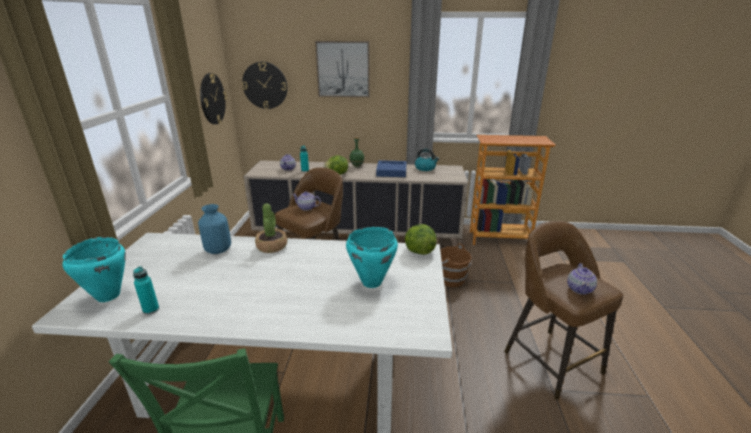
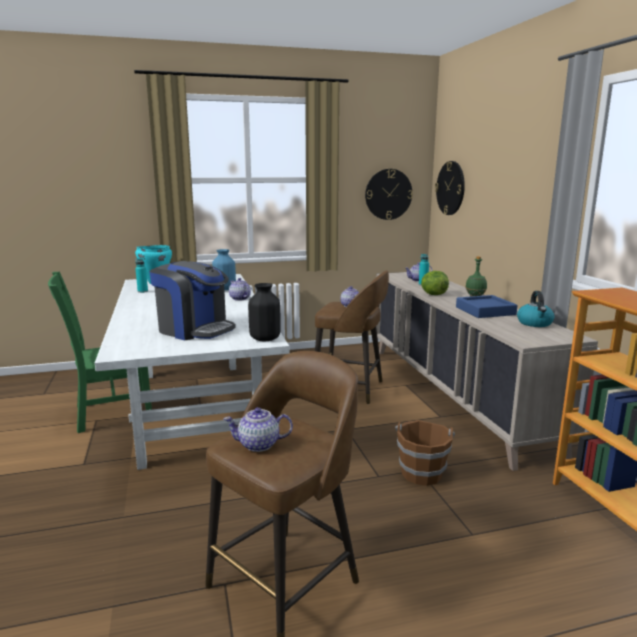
camera: 70 degrees right, 10 degrees down
potted plant [255,203,287,253] -> teapot [229,278,251,301]
picture [315,41,370,97] -> none
turquoise cooking pot [346,227,398,288] -> coffee machine [149,261,236,340]
lettuce [405,224,437,255] -> black vase [248,283,281,341]

